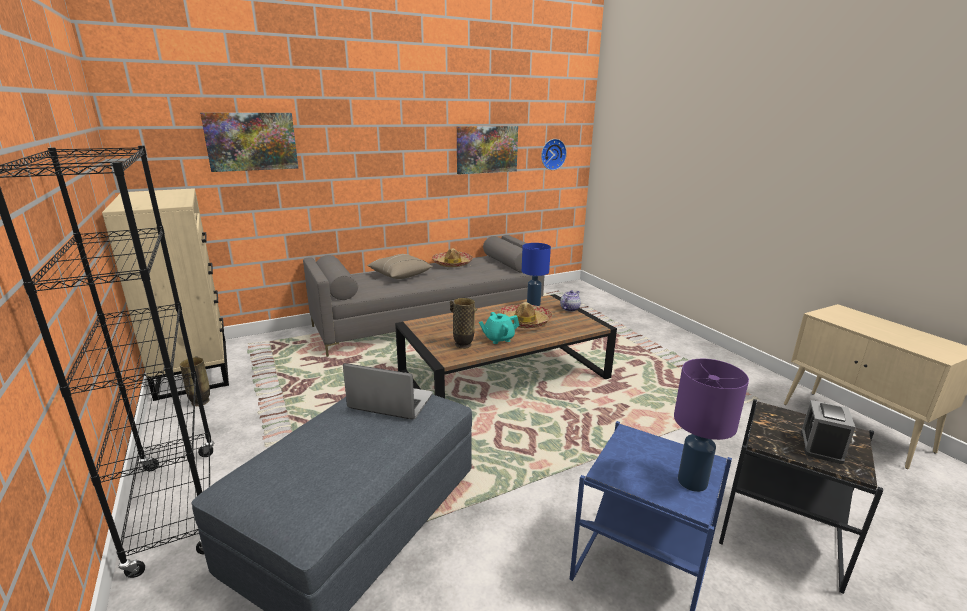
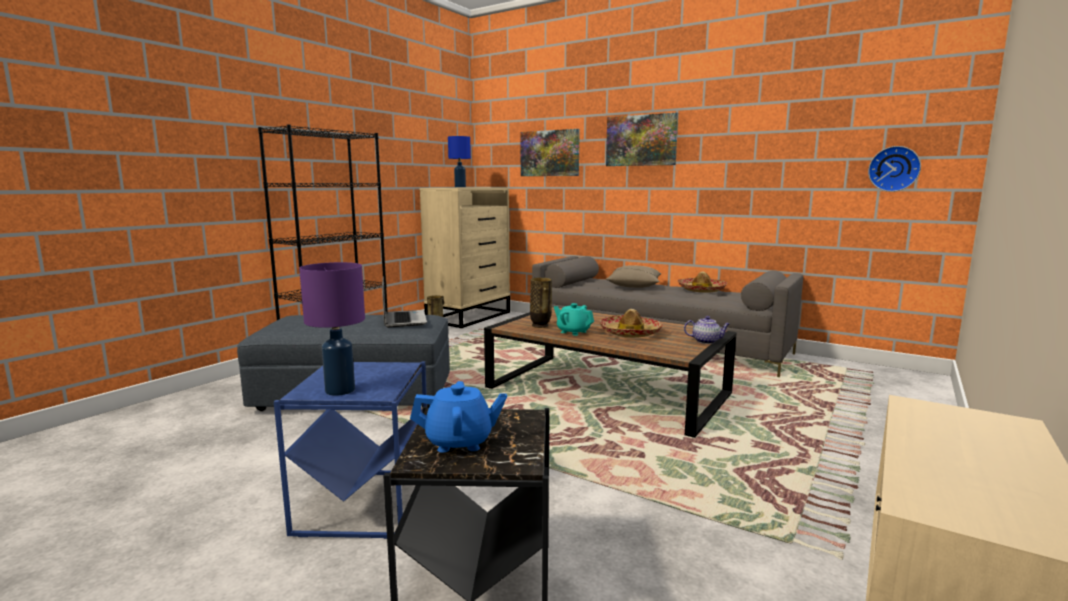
camera: 60 degrees right, 10 degrees down
picture [457,126,518,174] -> picture moved to [606,112,678,166]
blue table lamp [522,243,551,306] -> blue table lamp moved to [448,136,471,188]
alarm clock [801,400,855,464] -> blue teapot [410,381,507,453]

